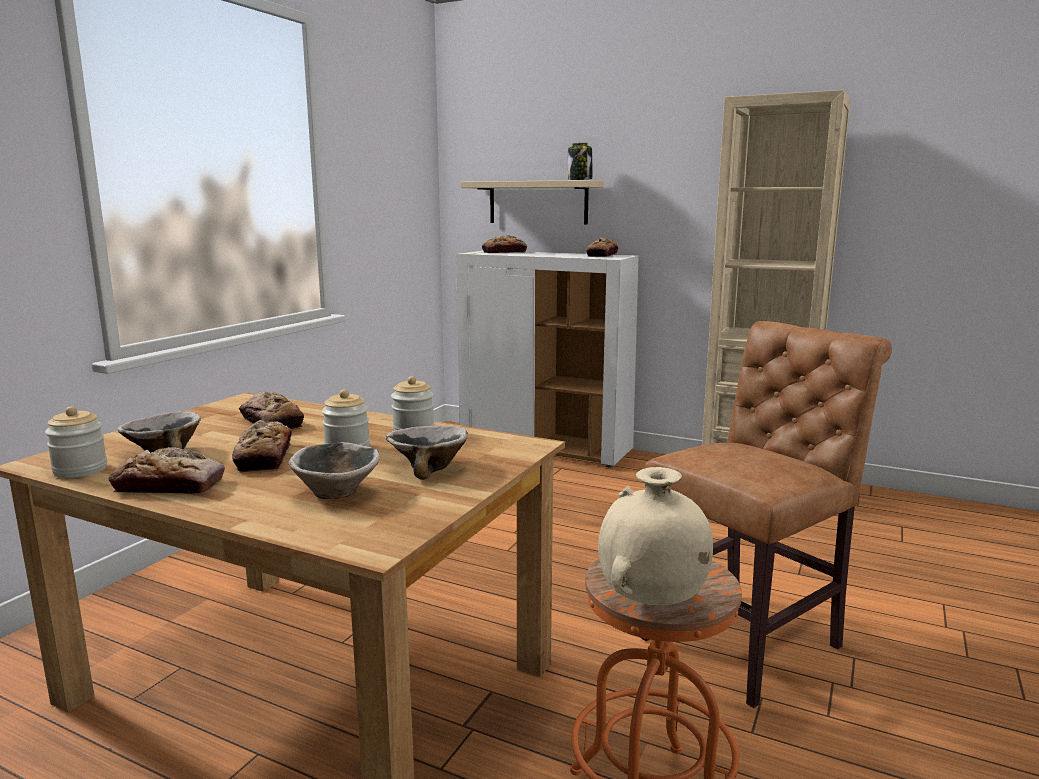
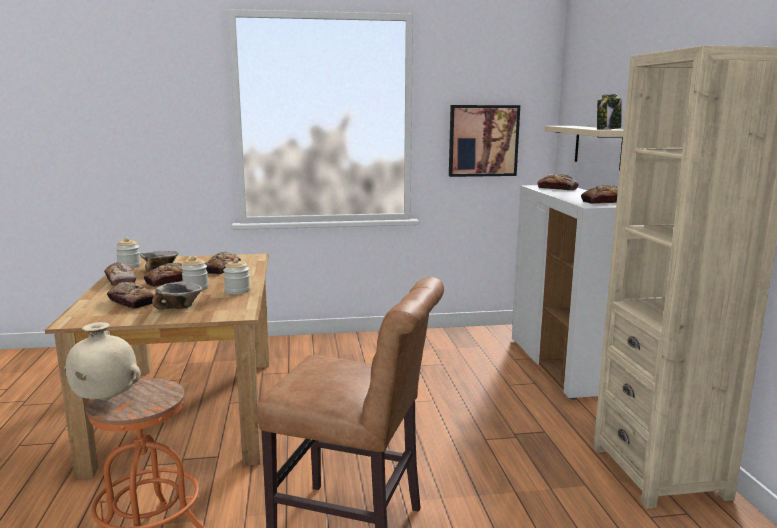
camera: 55 degrees right, 0 degrees up
bowl [289,442,380,499] -> bread [107,282,154,309]
none -> picture [449,105,520,177]

